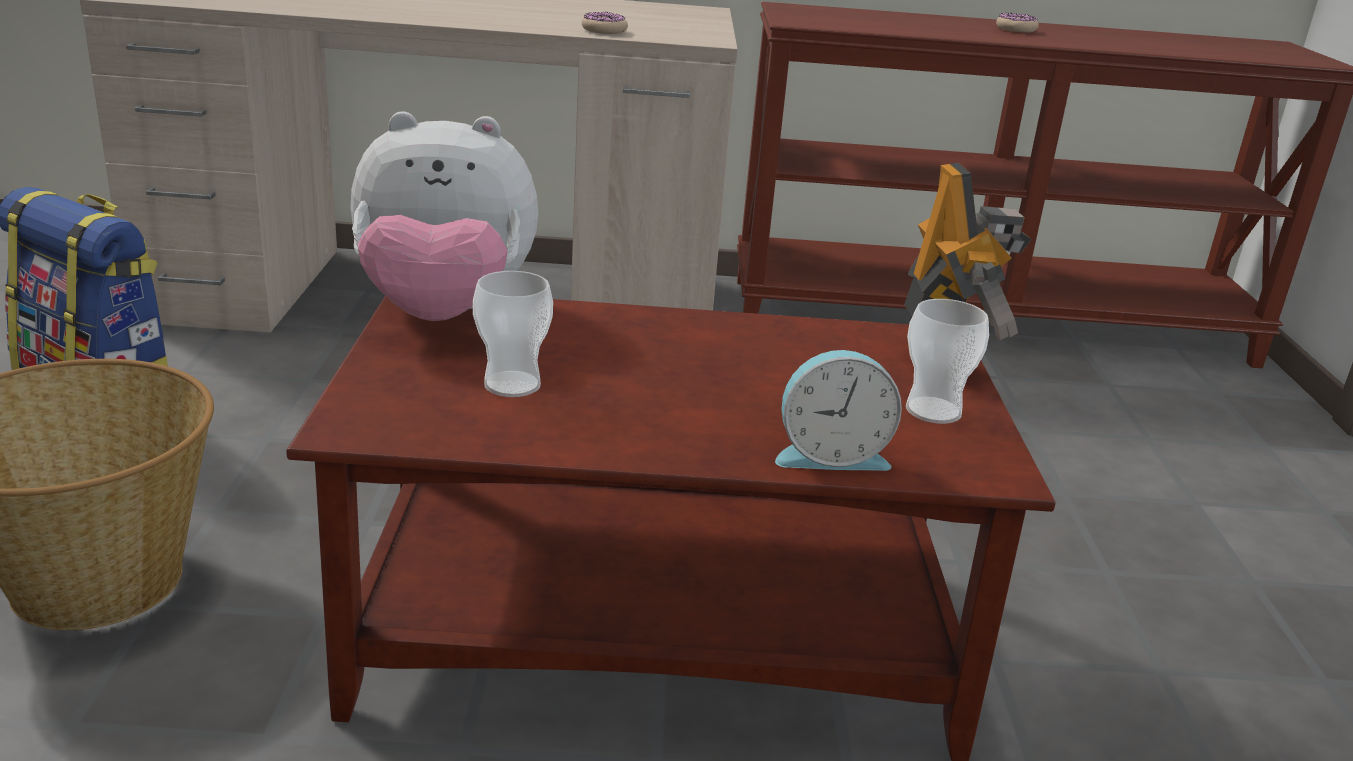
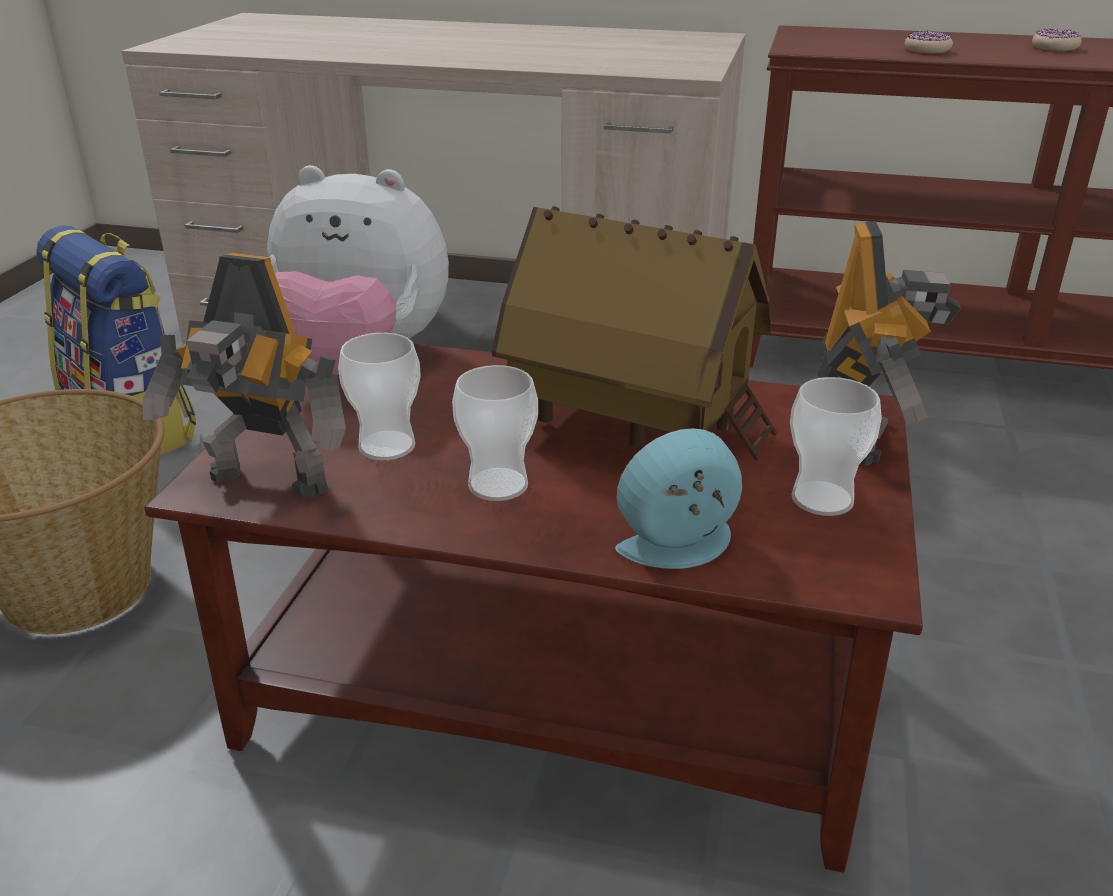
camera: 15 degrees right, 5 degrees up
donut [582,11,628,34] -> donut moved to [905,30,953,53]
alarm clock [775,350,902,471] -> alarm clock turned 150 degrees clockwise [615,428,742,569]
none -> toy robot [142,253,346,499]
none -> cup [452,365,538,501]
none -> toy house [492,206,777,461]

